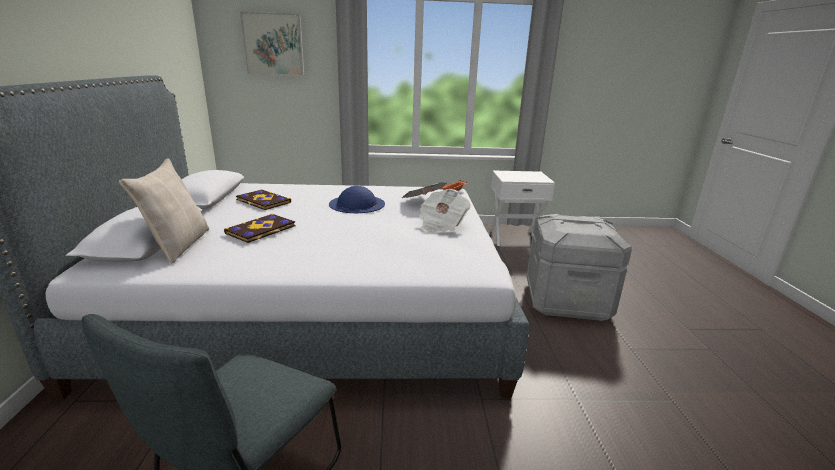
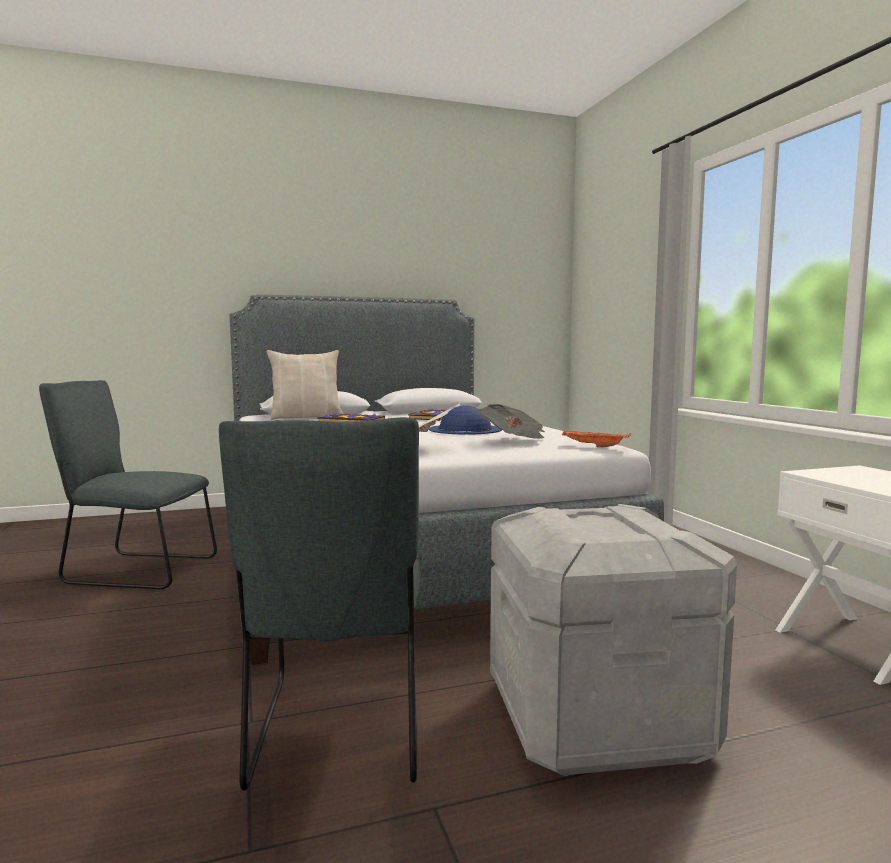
camera: 75 degrees right, 15 degrees down
picture [240,12,304,76] -> none
none -> grey chair [219,417,421,791]

